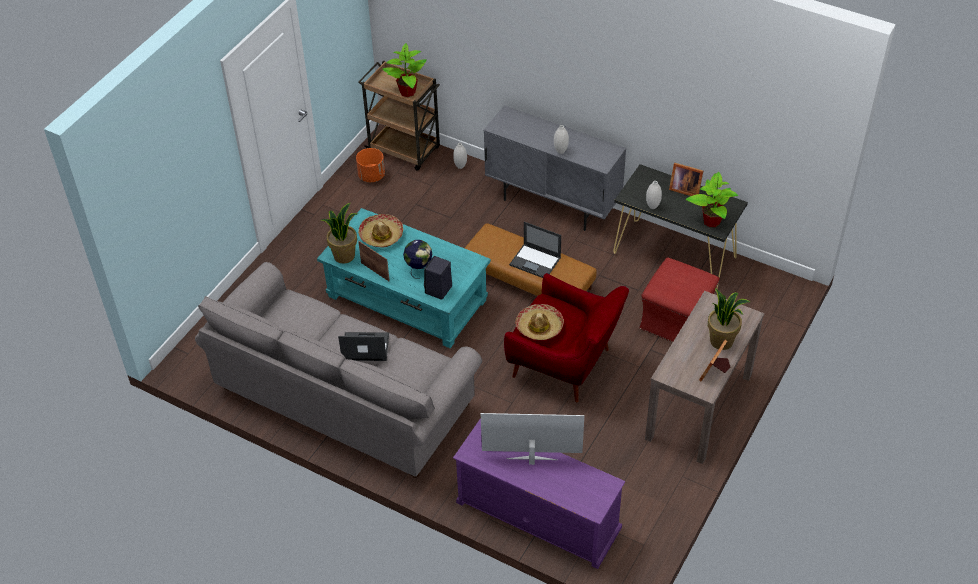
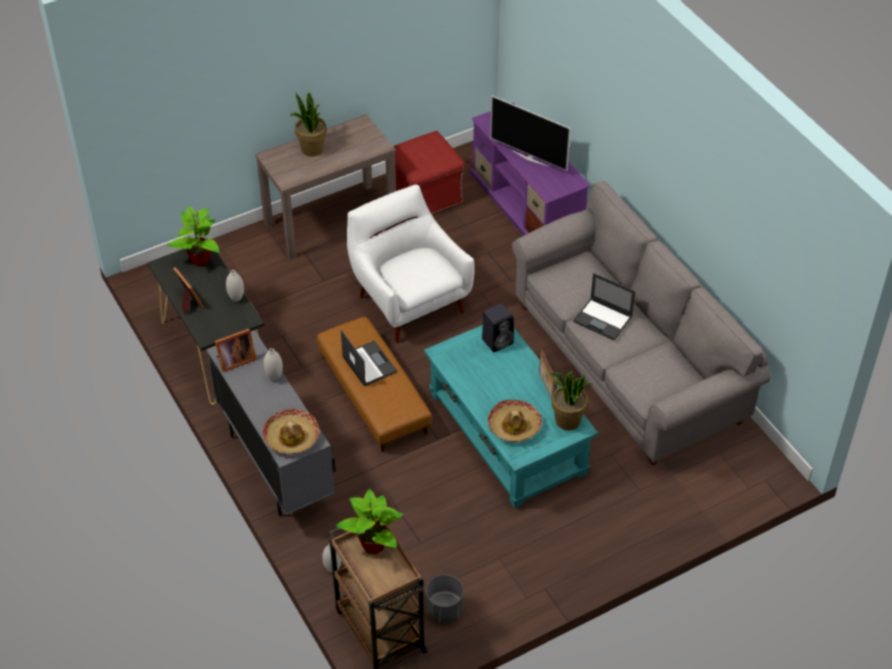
camera: 150 degrees left, 0 degrees up
orange planter [356,148,385,182] -> grey planter [426,575,464,623]
globe [403,240,433,279] -> none
red armchair [504,273,629,402] -> white armchair [347,185,475,343]
hat [515,304,564,340] -> hat moved to [262,409,319,454]
red ottoman [639,257,719,342] -> red ottoman moved to [393,131,465,214]
picture frame [699,340,730,382] -> picture frame moved to [215,329,257,372]

